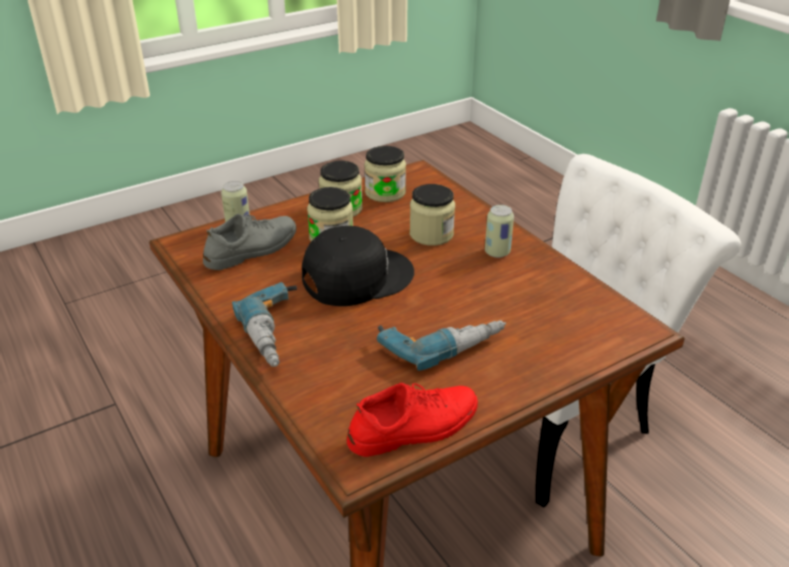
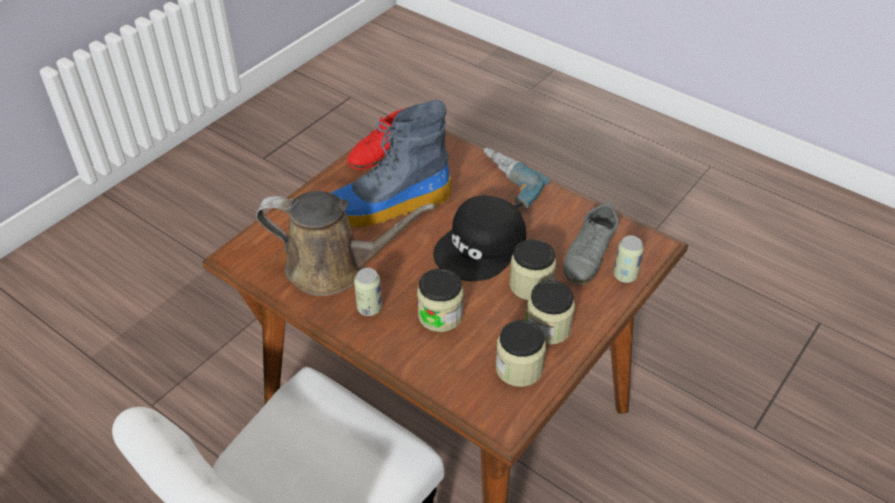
camera: 160 degrees right, 10 degrees up
power drill [377,320,506,371] -> boot [331,100,451,228]
none -> brown watering can [256,191,435,296]

